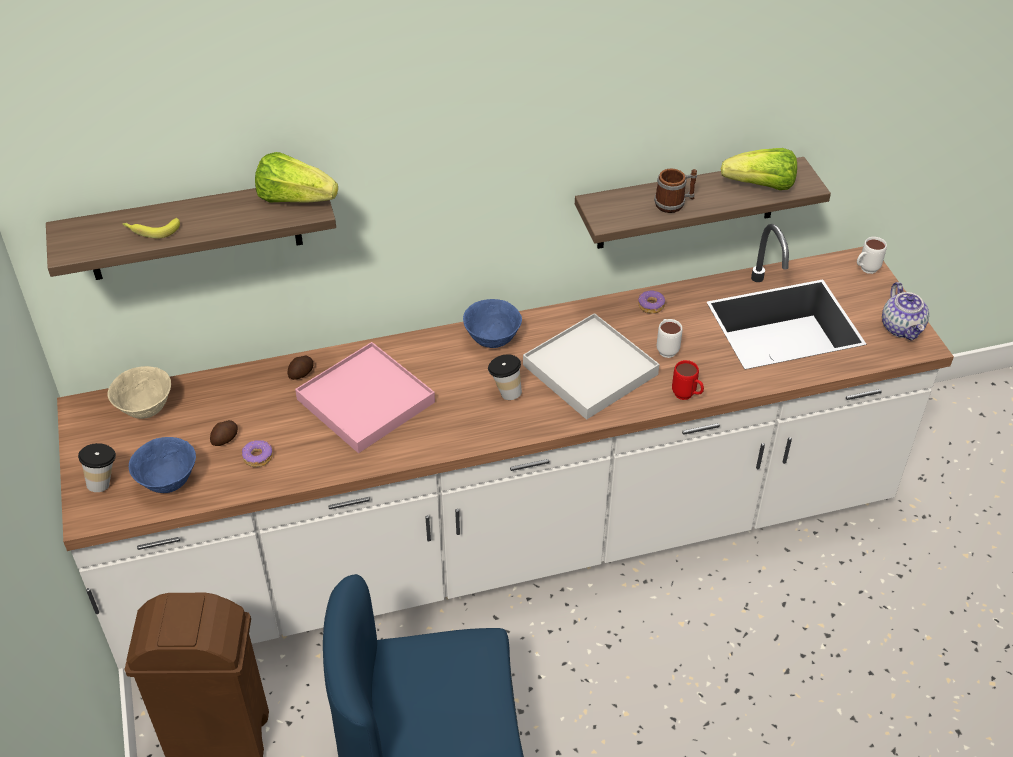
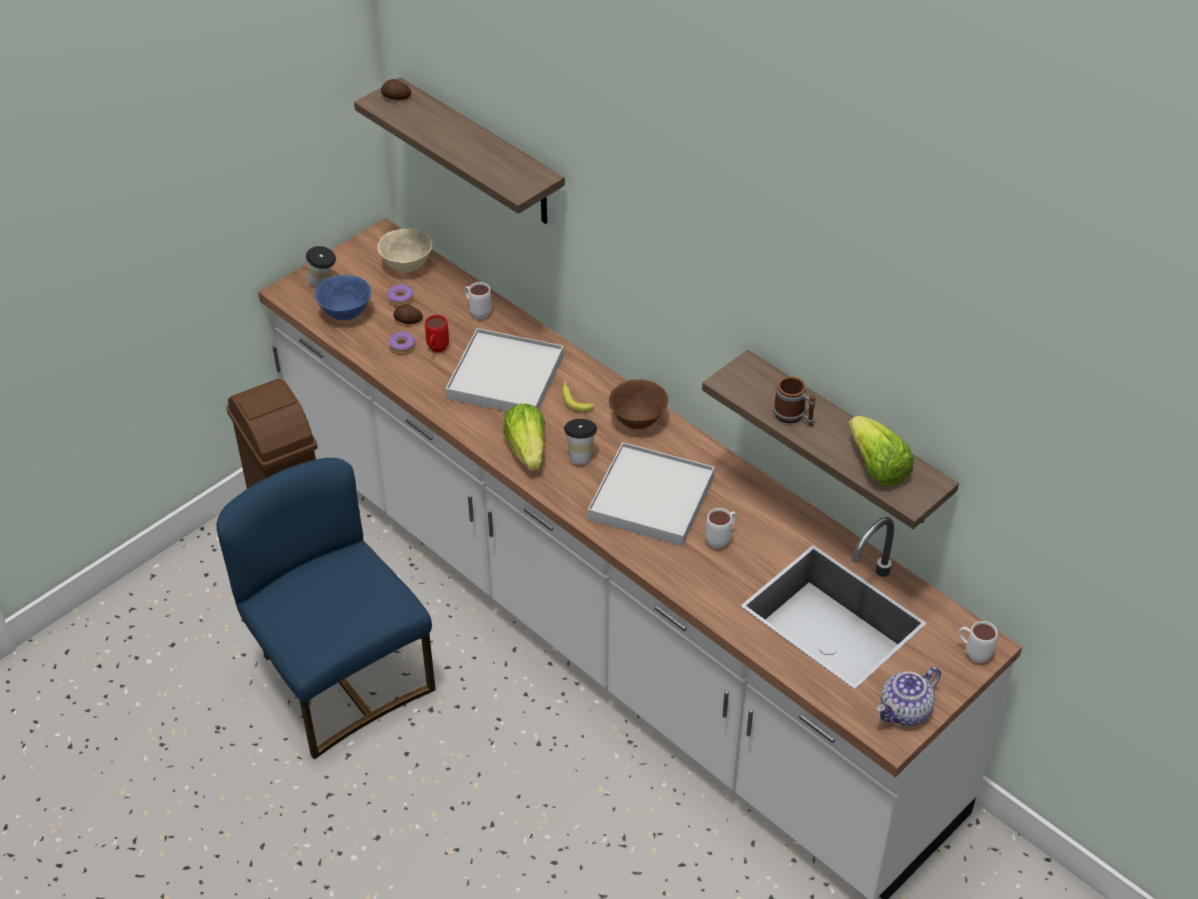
camera: 60 degrees right, 0 degrees up
banana [123,218,180,238] -> banana moved to [562,380,594,413]
lettuce [255,152,338,202] -> lettuce moved to [503,404,545,471]
potato [288,356,313,380] -> potato moved to [381,79,411,100]
pink tray [295,342,435,453] -> white tray [446,328,564,412]
blue bowl [463,299,522,348] -> brown bowl [609,379,668,429]
donut [638,290,665,314] -> donut moved to [387,284,414,306]
red mug [672,360,704,400] -> red mug moved to [425,315,449,352]
none -> white mug [464,282,492,319]

